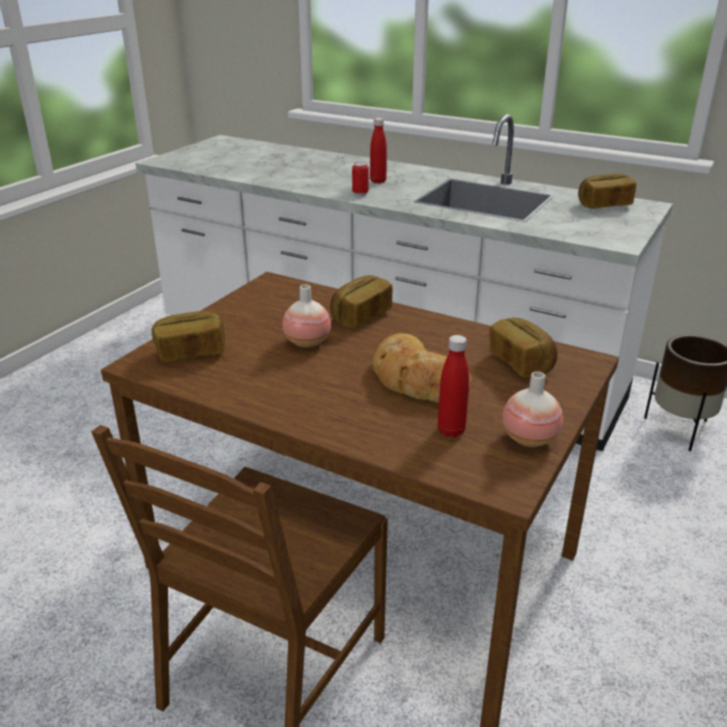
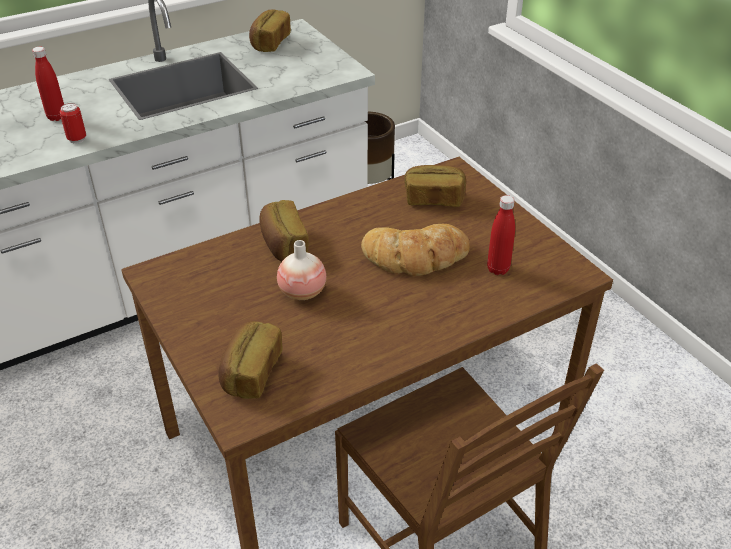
camera: 60 degrees left, 10 degrees up
vase [502,371,563,447] -> none

